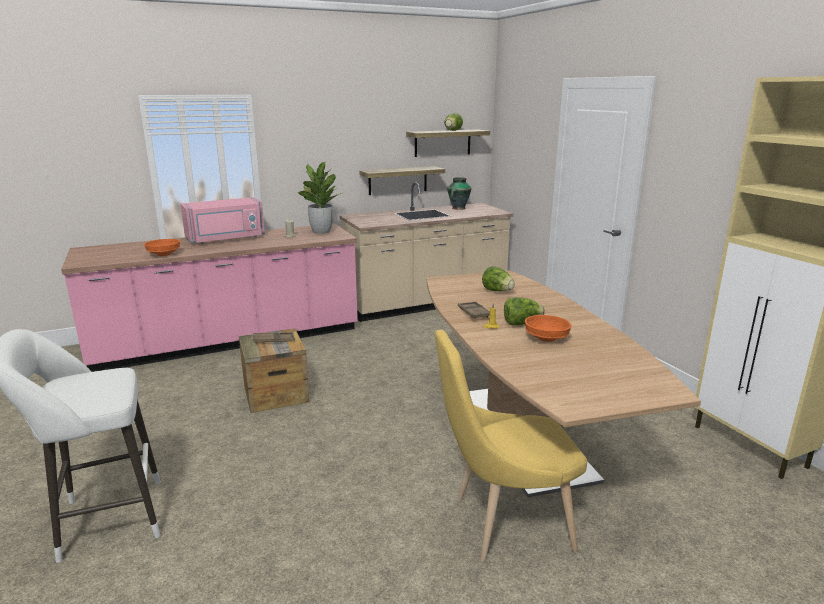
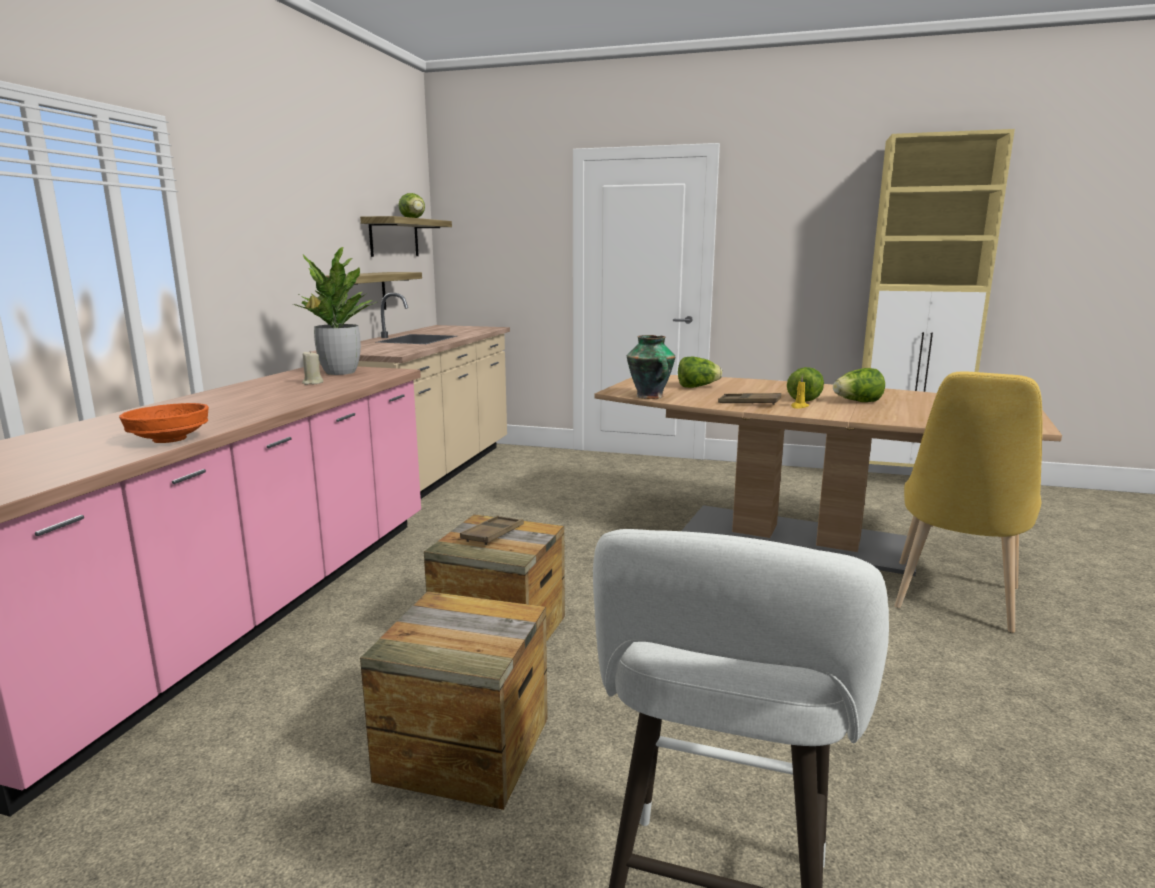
camera: 50 degrees left, 5 degrees down
pink microwave [180,197,265,244] -> none
vase [447,177,472,210] -> vase moved to [627,335,675,399]
orange bowl [525,315,572,342] -> lettuce [833,368,885,402]
none -> crate [360,591,548,810]

